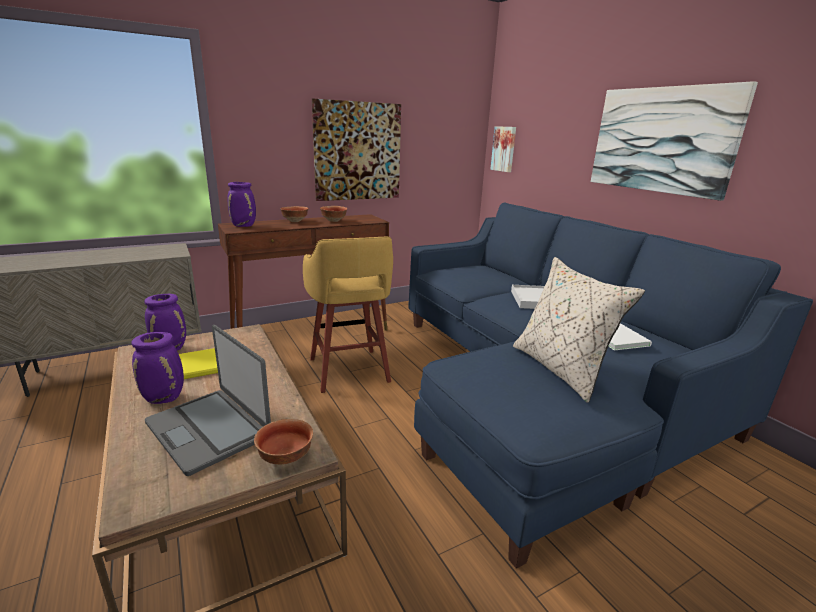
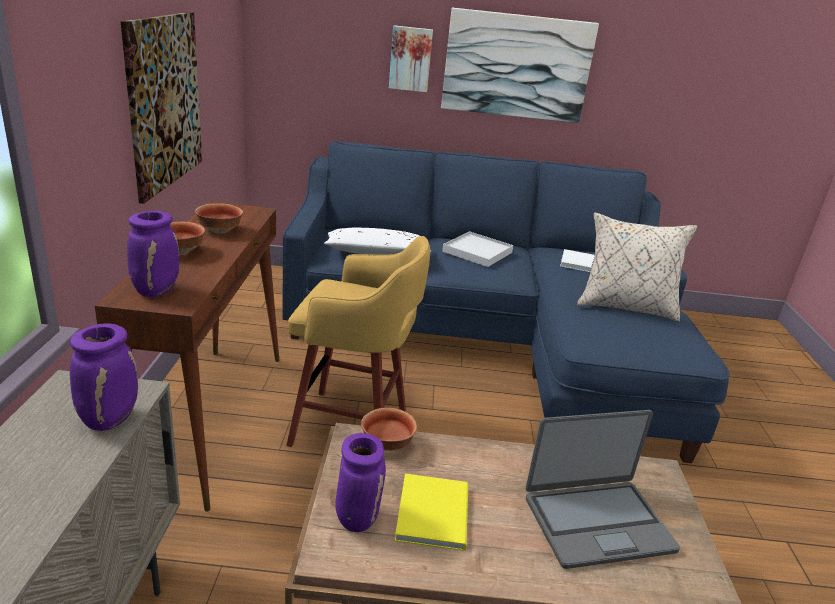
camera: 60 degrees left, 5 degrees up
purple vase [131,332,184,404] -> purple vase moved to [70,323,138,431]
bowl [254,419,313,465] -> bowl moved to [361,408,417,451]
picture [490,126,516,172] -> picture moved to [389,25,433,92]
none -> white pillow [324,227,431,255]

